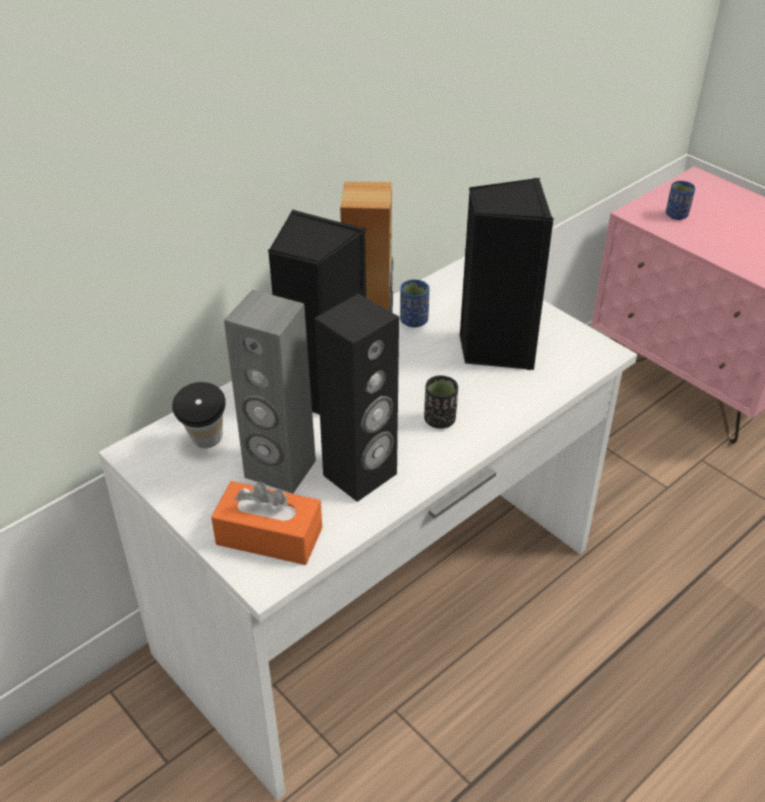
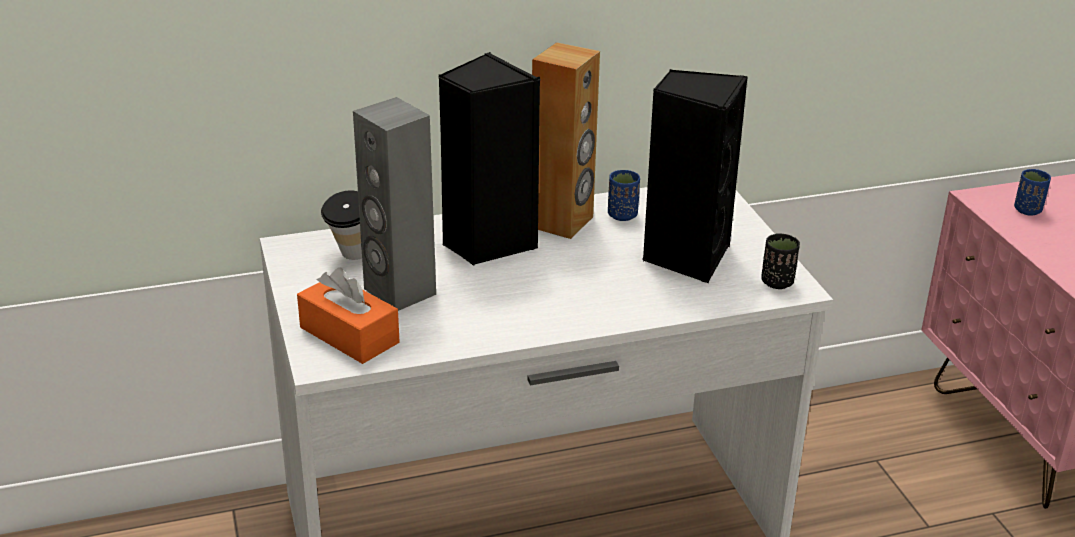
camera: 25 degrees right, 10 degrees down
black speaker [314,294,399,502] -> none
black cup [424,375,458,429] -> black cup moved to [761,234,800,289]

